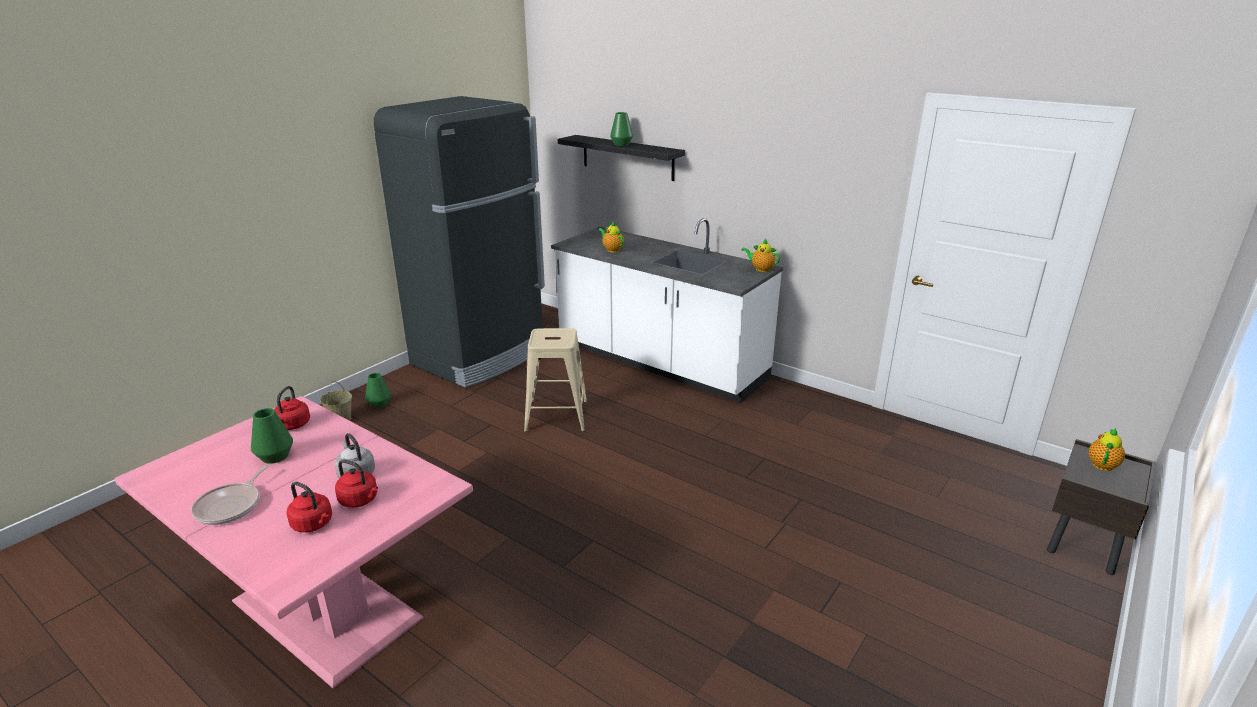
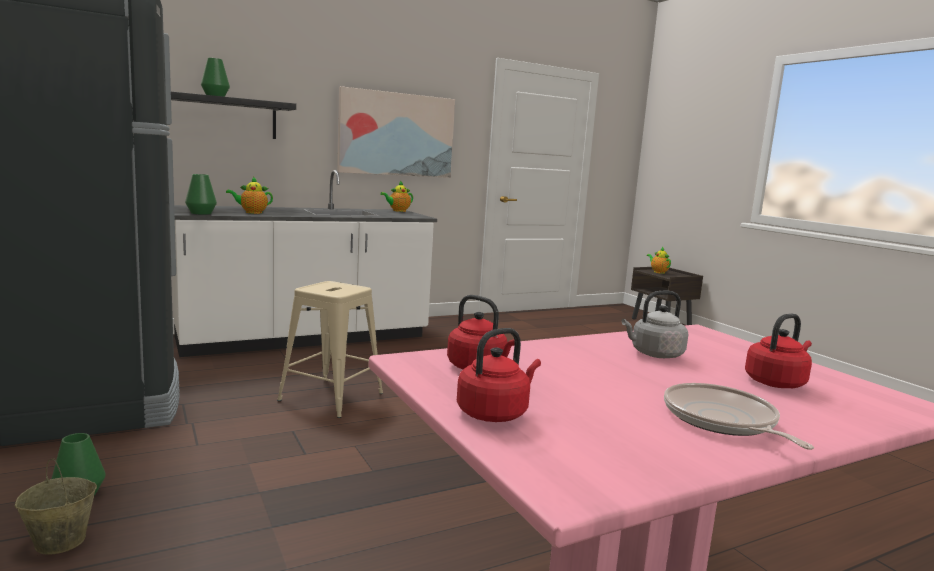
camera: 65 degrees left, 15 degrees down
frying pan [191,464,269,525] -> frying pan turned 150 degrees counterclockwise [664,383,814,450]
green vase [251,408,293,464] -> green vase moved to [185,174,217,215]
red kettle [335,459,378,508] -> red kettle moved to [457,328,541,422]
none -> picture [337,86,455,178]

